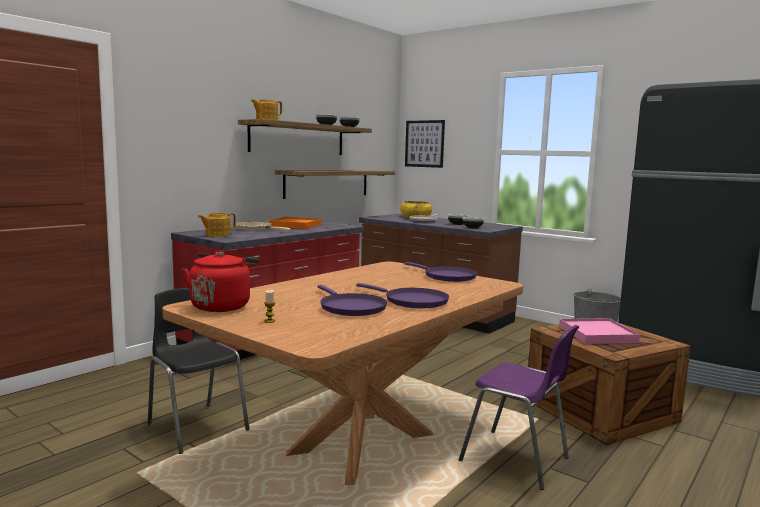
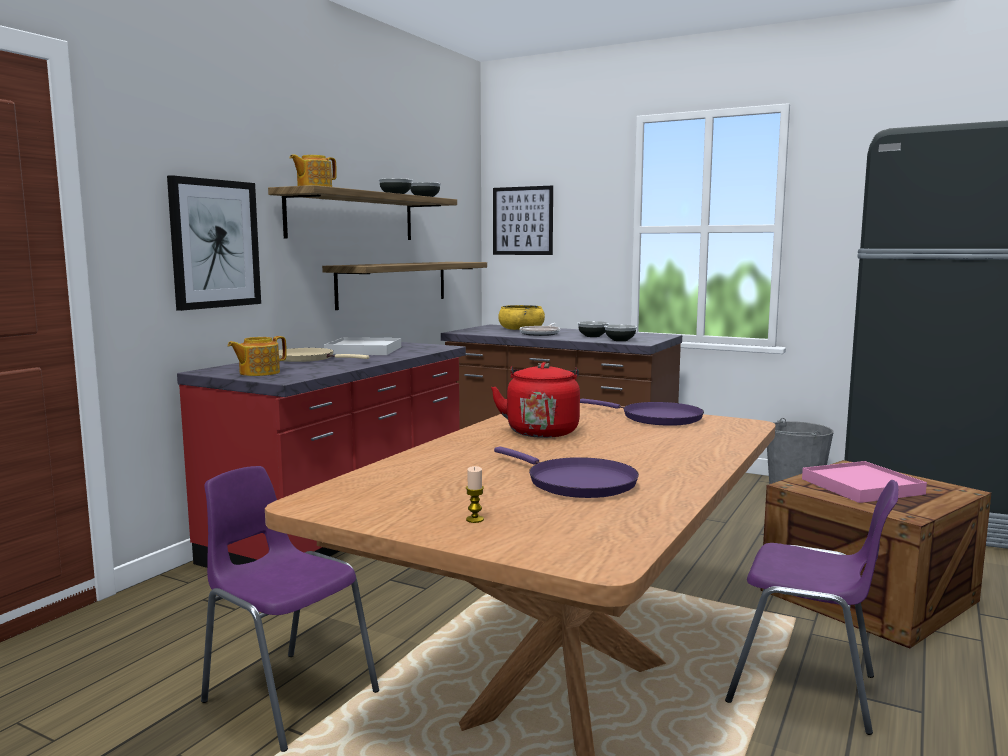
camera: 10 degrees left, 0 degrees up
black chair [148,288,249,454] -> purple chair [201,466,379,752]
red kettle [182,252,259,312] -> red kettle moved to [491,362,580,438]
orange tray [269,217,322,229] -> white tray [324,337,401,355]
purple frying pan [356,283,449,308] -> none
none -> picture [167,175,261,311]

